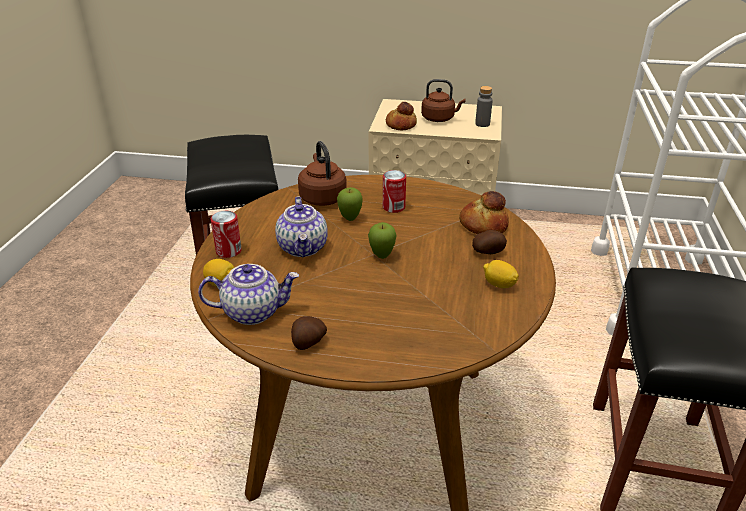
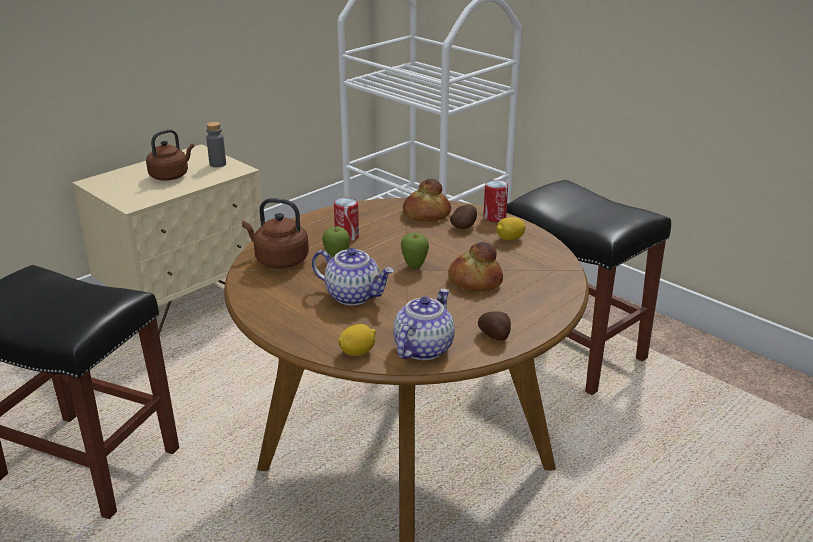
camera: 55 degrees left, 5 degrees down
can [211,211,242,258] -> can moved to [483,180,508,222]
bread [386,102,417,130] -> bread moved to [448,242,503,291]

